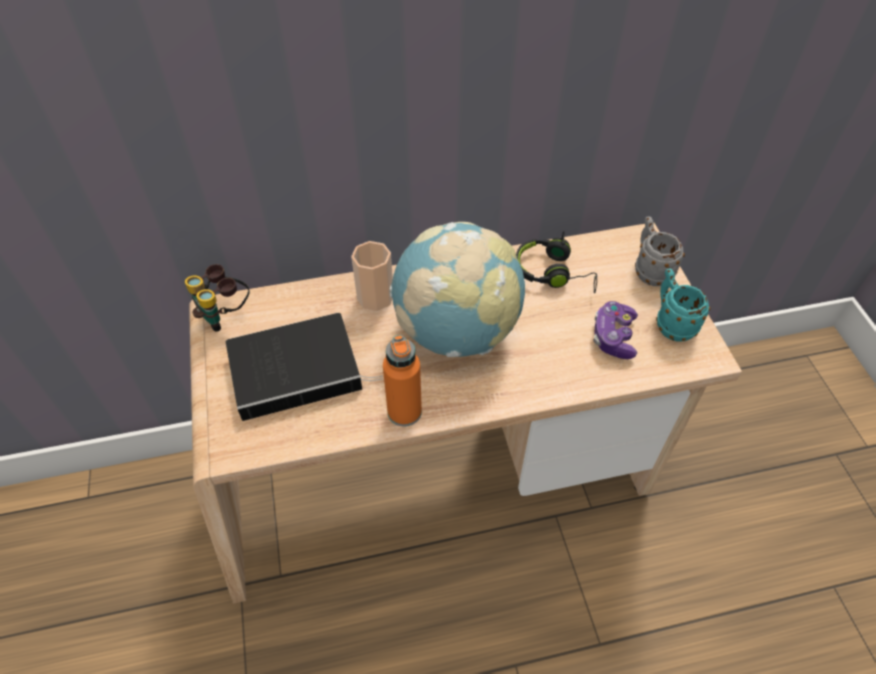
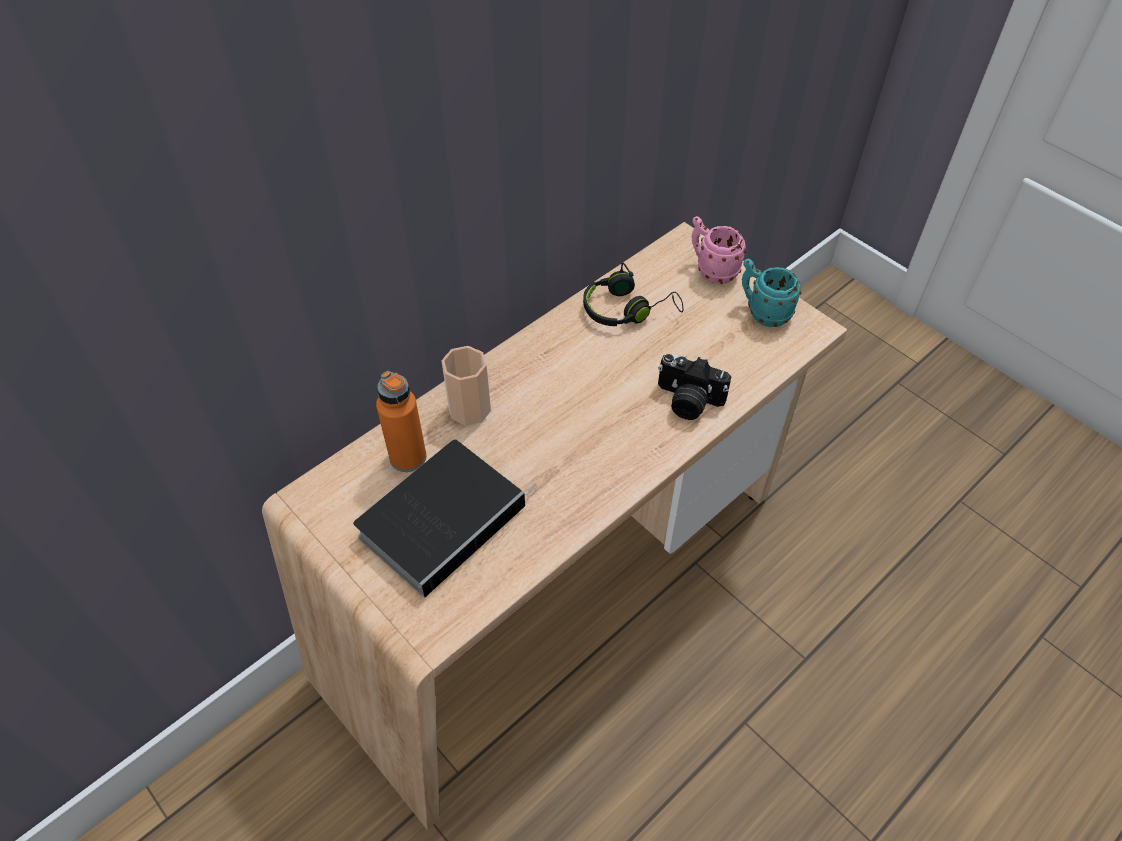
camera: 30 degrees left, 0 degrees up
binoculars [185,264,250,332] -> none
orange bottle [383,335,422,426] -> orange bottle moved to [376,371,426,472]
globe [390,222,525,357] -> none
game controller [593,301,638,359] -> none
grey mug [635,216,685,286] -> pink mug [692,216,746,284]
none -> camera [658,354,731,420]

